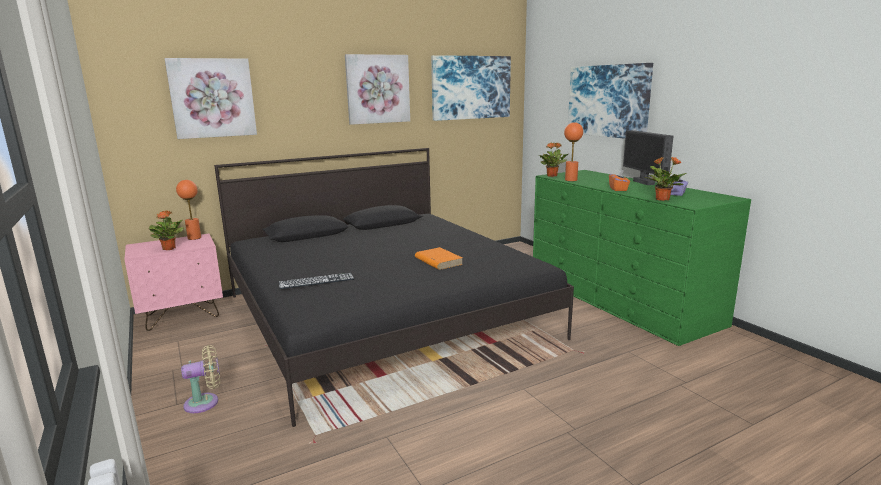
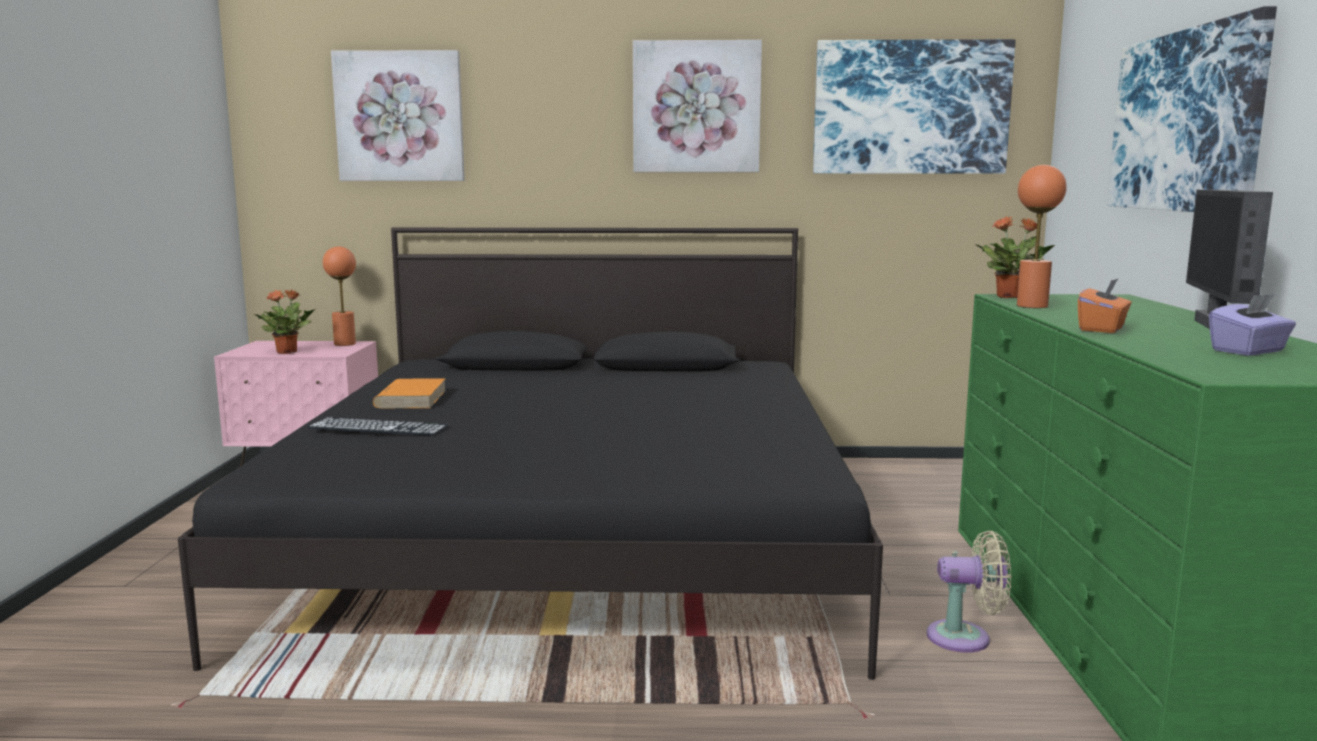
camera: 30 degrees right, 5 degrees down
beige fan [181,345,220,413] -> beige fan moved to [927,531,1011,653]
orange book [415,247,463,270] -> orange book moved to [373,378,446,409]
potted plant [645,157,686,201] -> none

